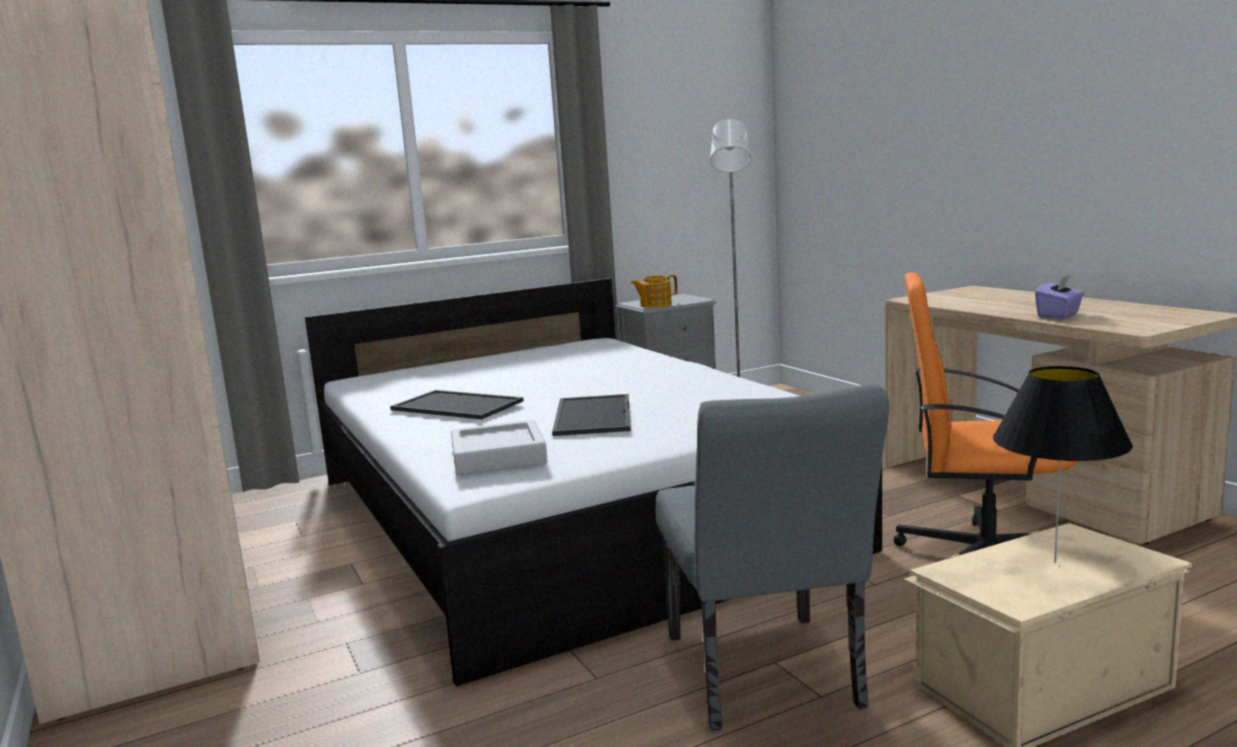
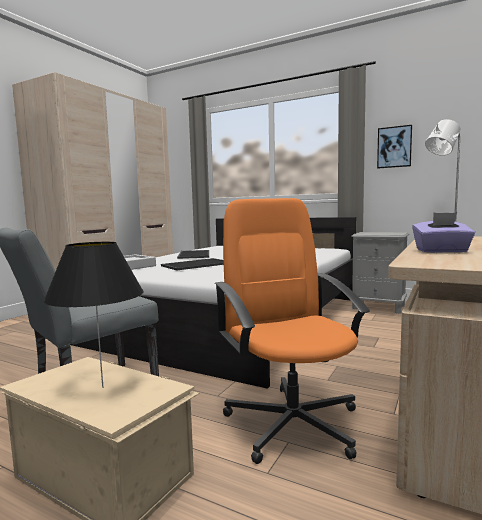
camera: 55 degrees right, 5 degrees down
teapot [630,275,678,308] -> none
none -> picture [377,125,412,168]

